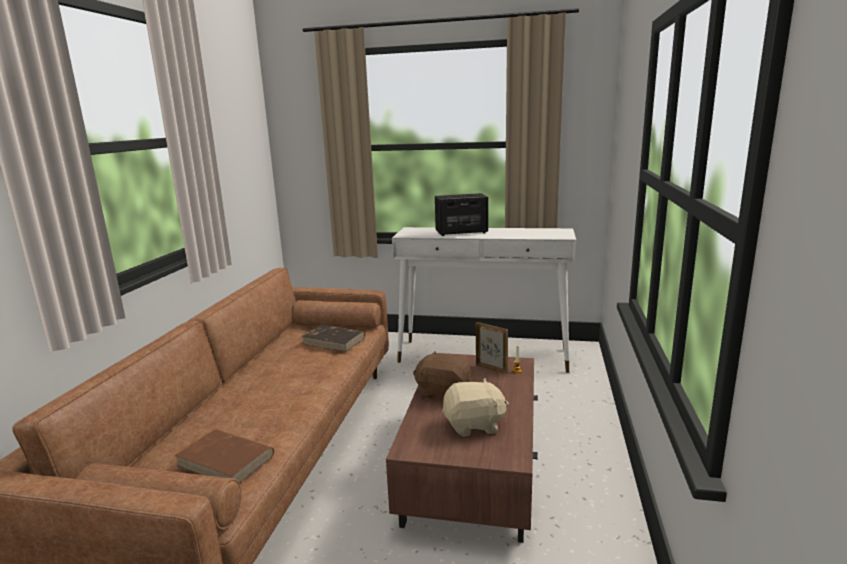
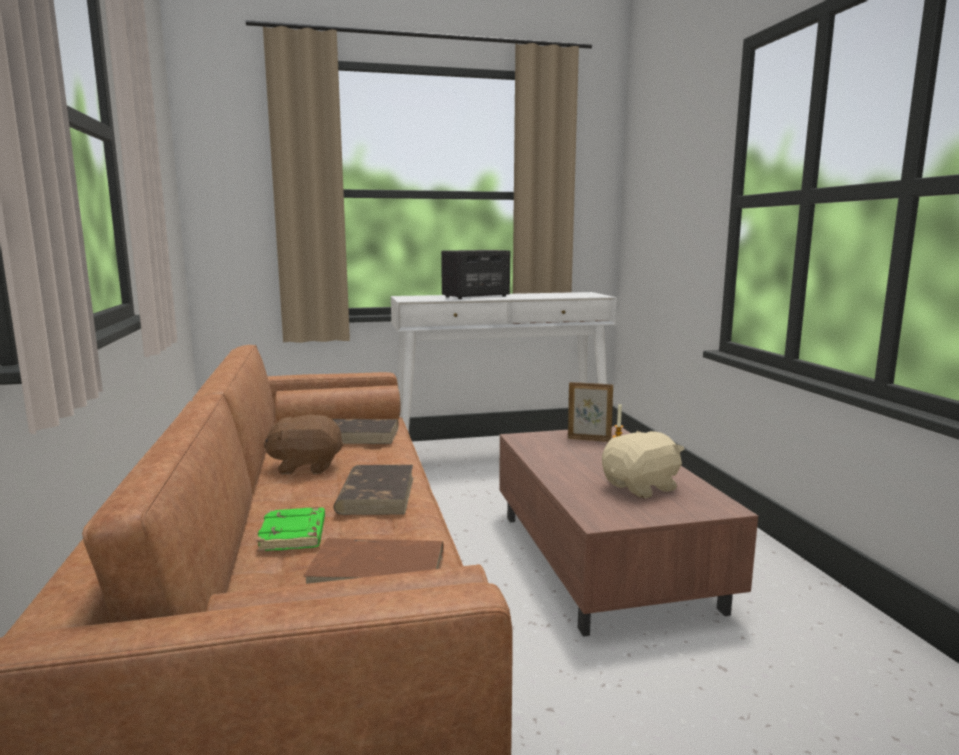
camera: 25 degrees left, 5 degrees down
brown plush toy [413,352,471,399] -> brown plush toy moved to [264,415,344,474]
none -> green book [257,507,325,552]
none -> brown book [333,465,413,515]

